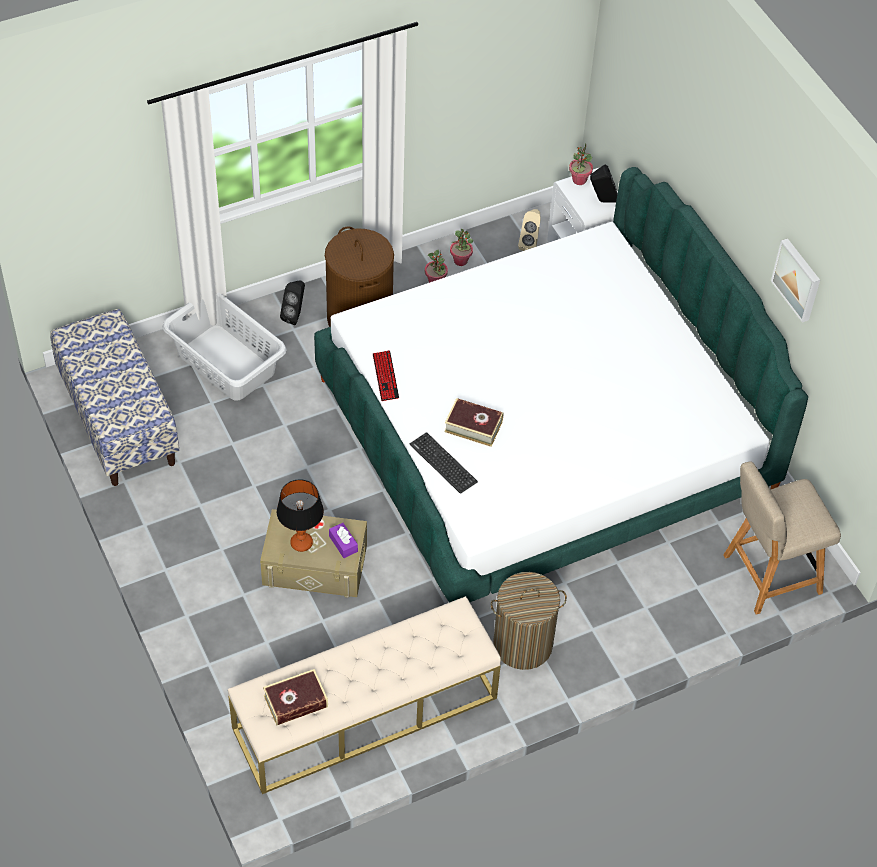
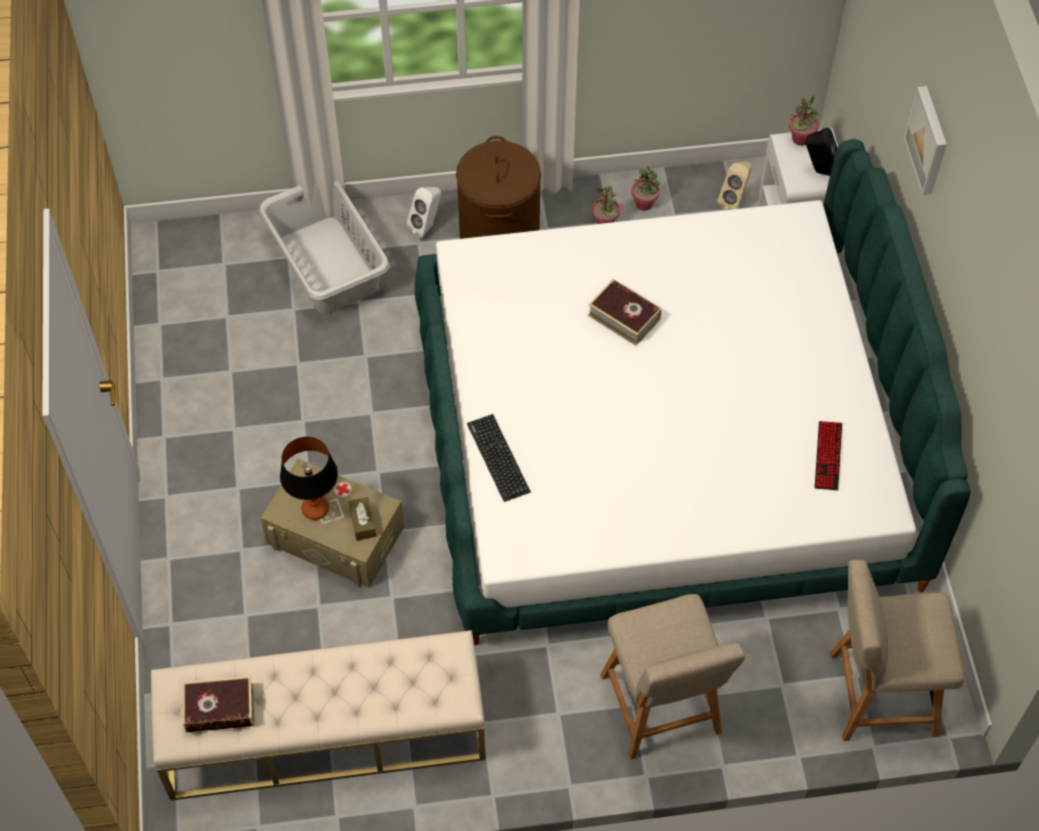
camera: 20 degrees right, 5 degrees up
bench [50,309,179,486] -> none
black speaker [280,280,305,325] -> white speaker [407,187,441,238]
purple tissue box [329,523,358,558] -> brown tissue box [349,497,376,540]
keyboard [373,350,399,401] -> keyboard moved to [815,421,842,490]
book [444,398,503,447] -> book moved to [588,279,661,346]
laundry basket [491,572,567,670] -> none
picture [771,238,820,323] -> picture moved to [904,86,947,195]
none -> beige chair [600,594,745,760]

